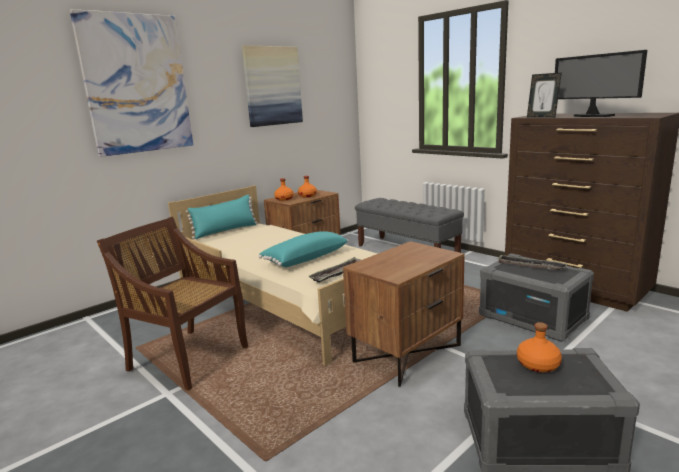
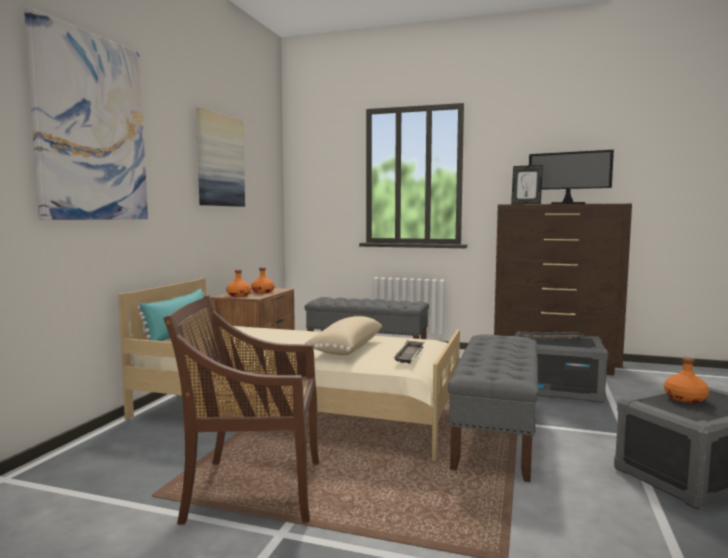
camera: 30 degrees left, 10 degrees down
turquoise pillow [258,231,349,267] -> beige pillow [305,316,382,355]
brown nightstand [343,241,464,387] -> grey bench [448,335,539,482]

